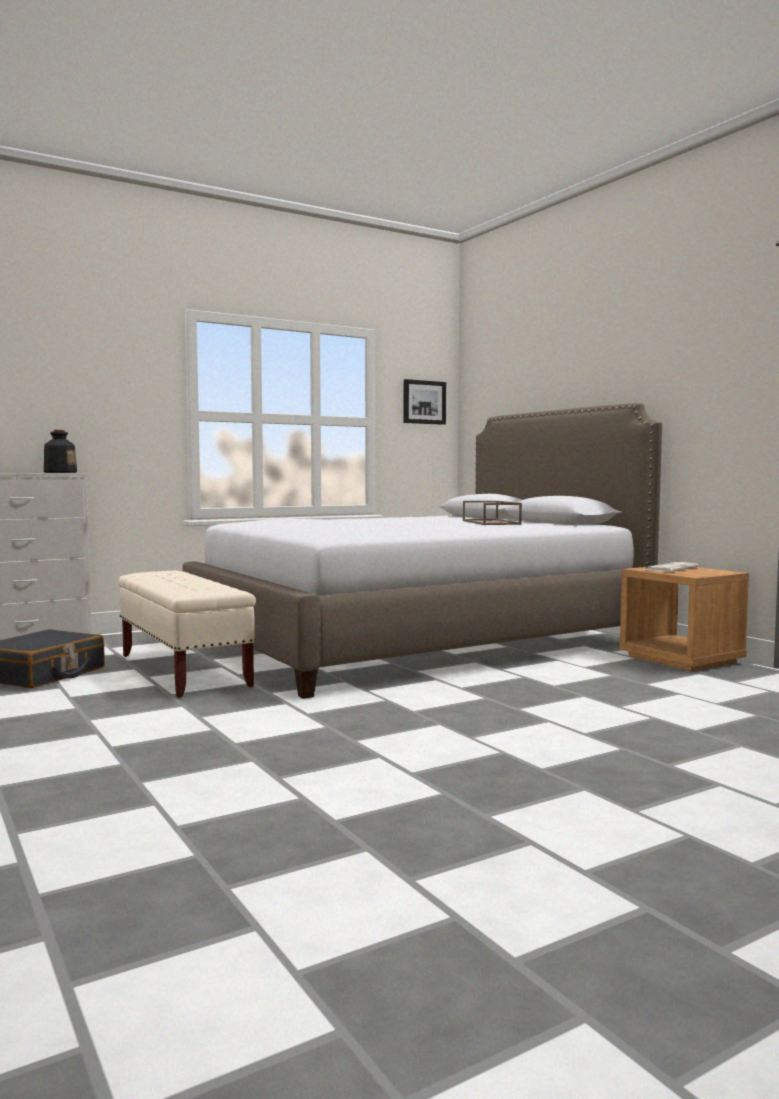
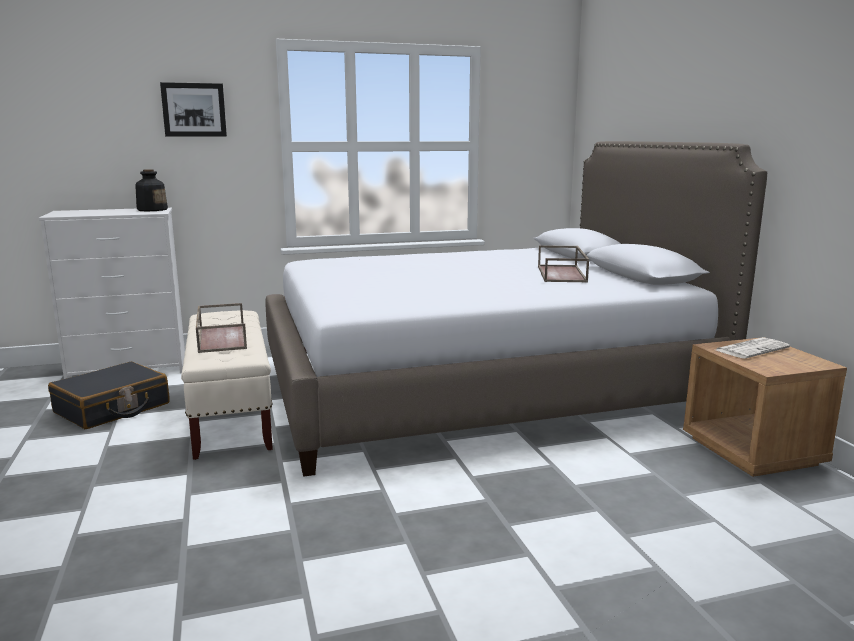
camera: 15 degrees right, 10 degrees up
picture [404,379,446,425] -> picture moved to [160,82,227,137]
none -> brown tray [196,303,247,353]

